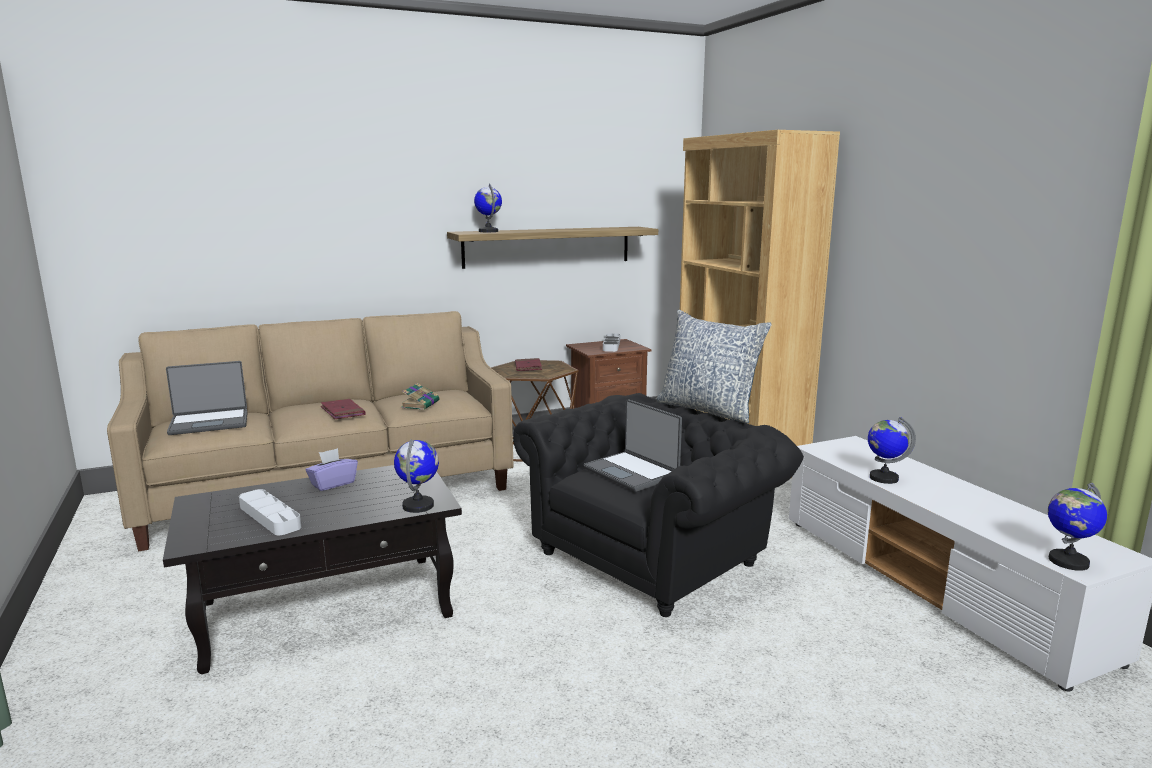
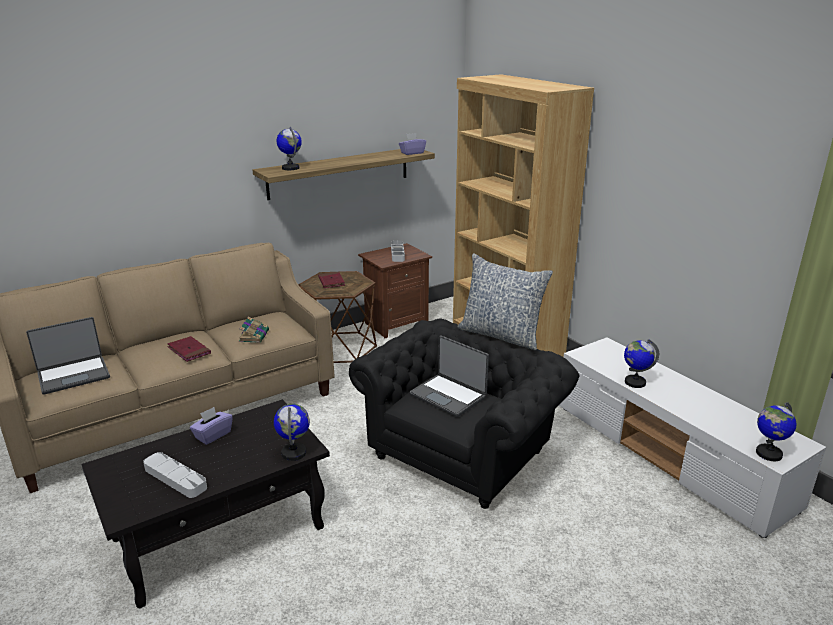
camera: 10 degrees left, 10 degrees up
none -> purple tissue box [399,133,426,155]

